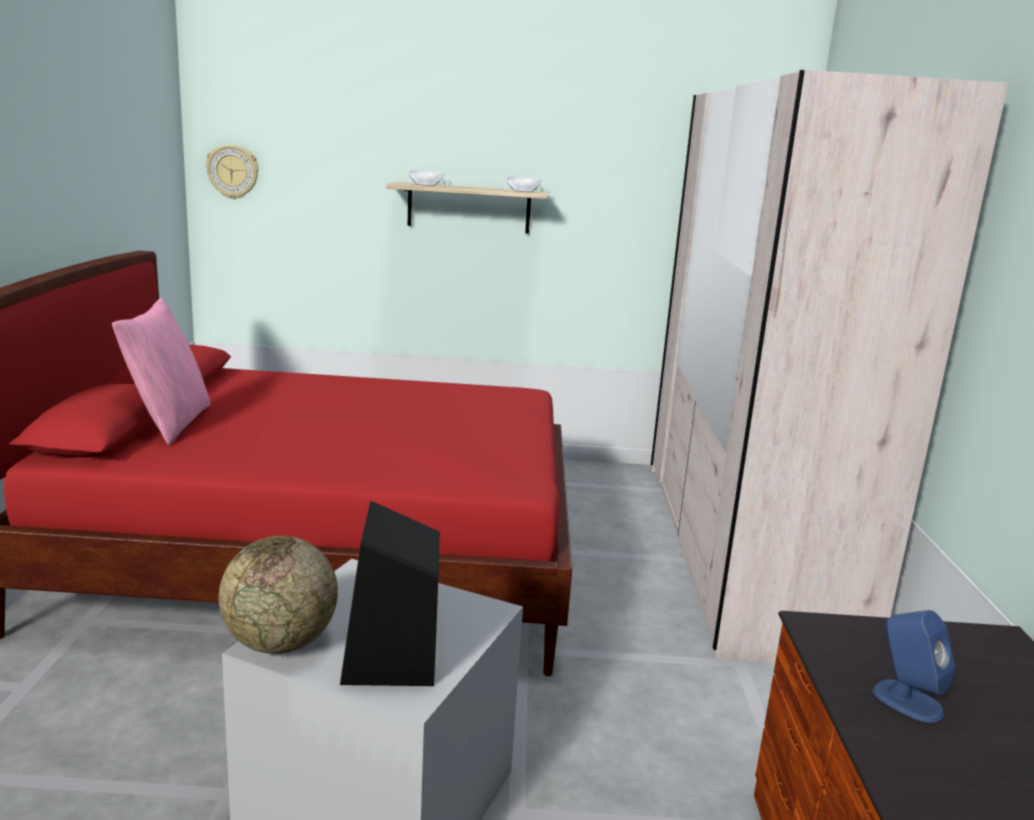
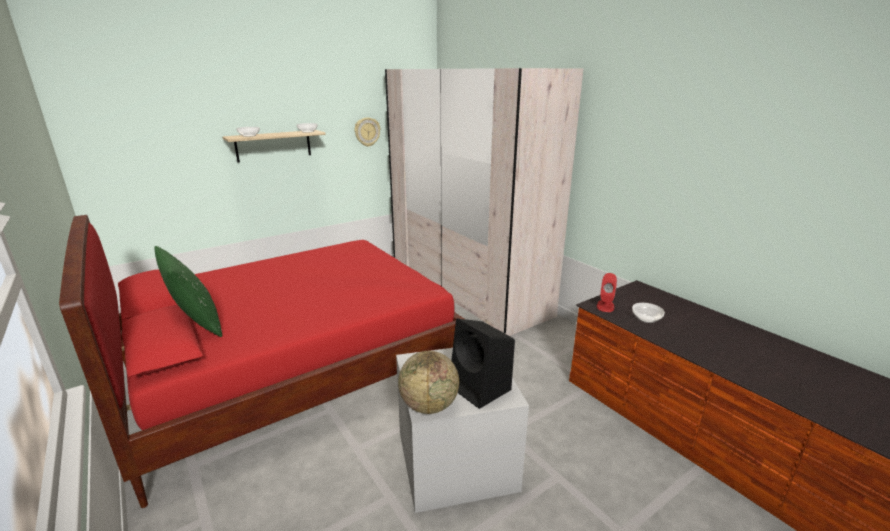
camera: 35 degrees left, 5 degrees up
pink pillow [112,298,211,445] -> green pillow [155,246,222,337]
wall clock [206,144,259,199] -> wall clock moved to [355,117,380,147]
blue speaker [873,610,955,723] -> bowl [632,303,665,323]
none -> red speaker [597,273,617,312]

